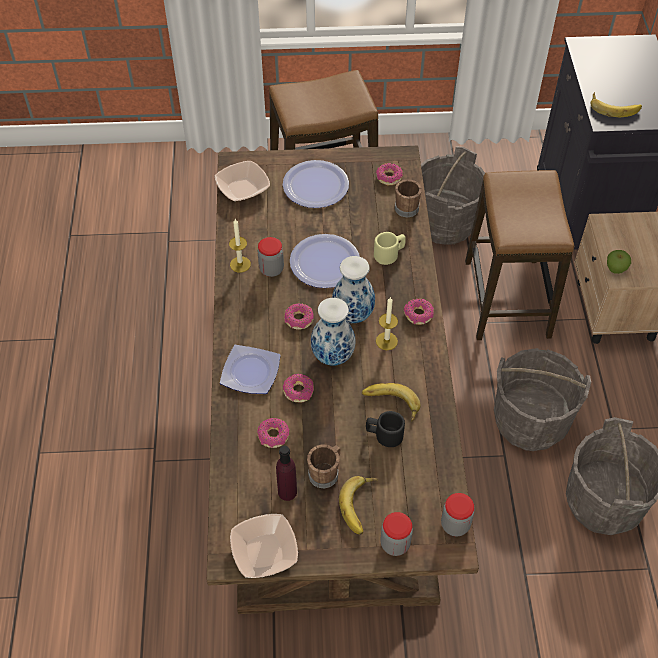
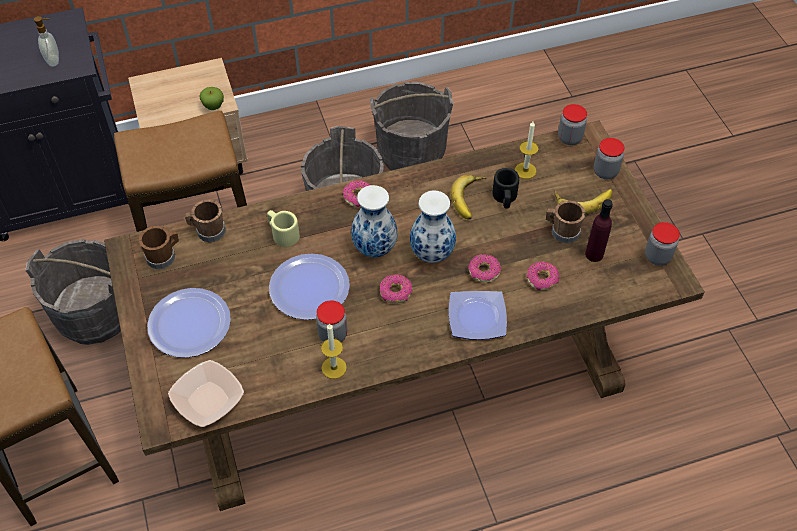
camera: 105 degrees left, 0 degrees up
bowl [230,514,298,578] -> jar [645,222,680,266]
donut [376,163,403,185] -> brown mug [139,226,179,269]
candle [376,297,398,350] -> candle moved to [515,121,538,179]
banana [590,92,642,117] -> soap dispenser [34,16,59,67]

